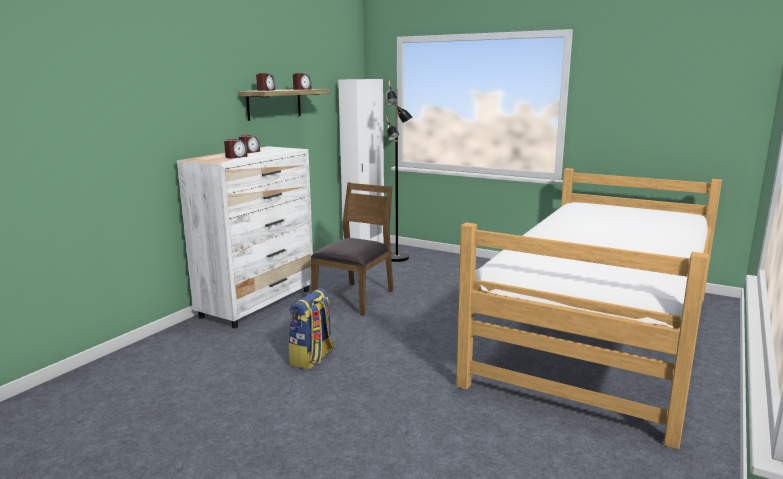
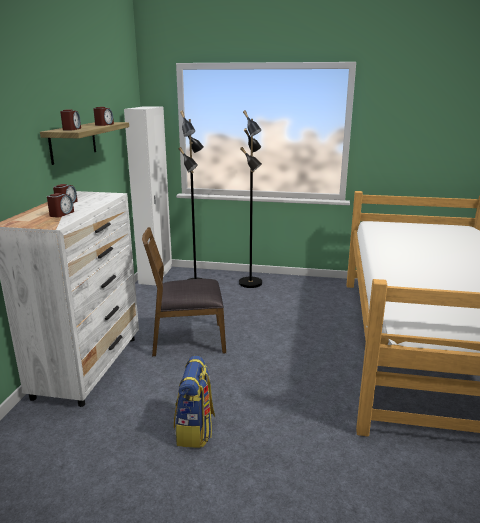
camera: 20 degrees left, 5 degrees up
brown chair [310,182,393,316] -> brown chair turned 105 degrees counterclockwise [142,227,226,356]
none -> black floor lamp [239,110,262,288]

